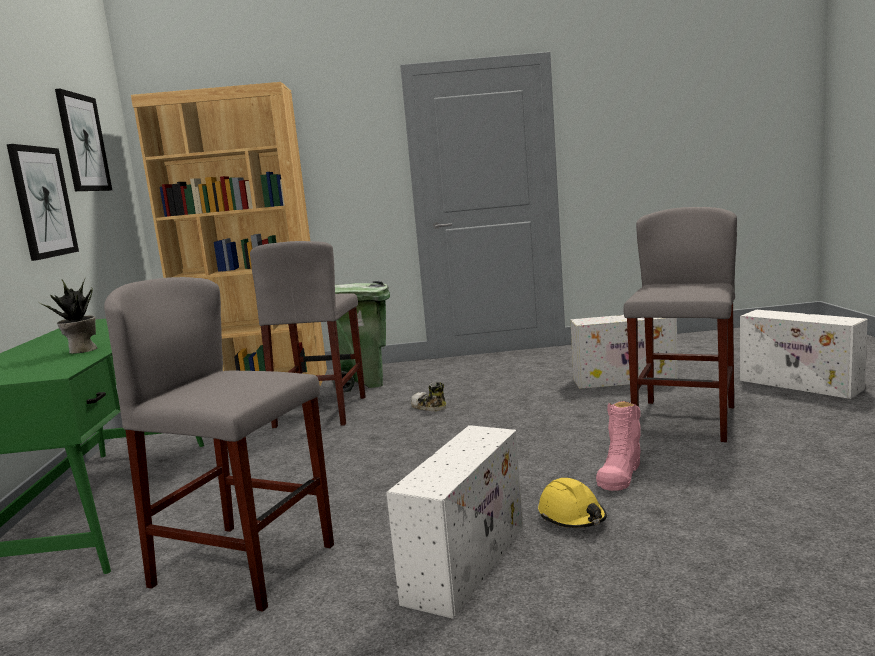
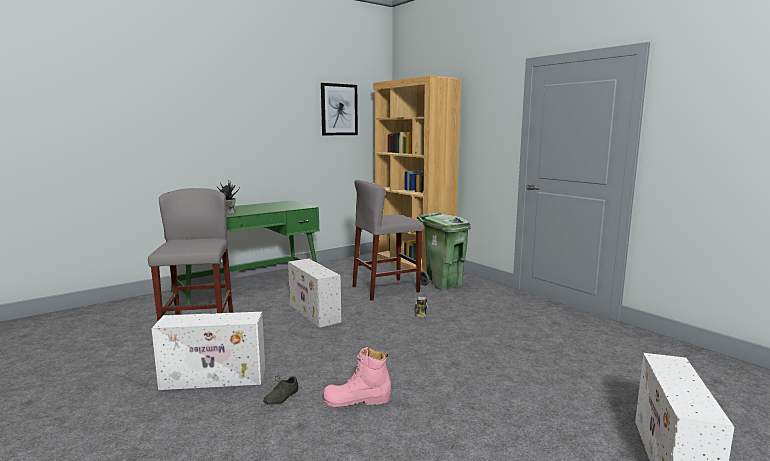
camera: 55 degrees right, 0 degrees up
picture [7,144,79,261] -> none
yellow hard hat [538,478,607,528] -> grey shoe [263,372,298,404]
white storage box [570,315,678,389] -> white storage box moved to [288,258,341,328]
grey stool [623,207,737,442] -> none

